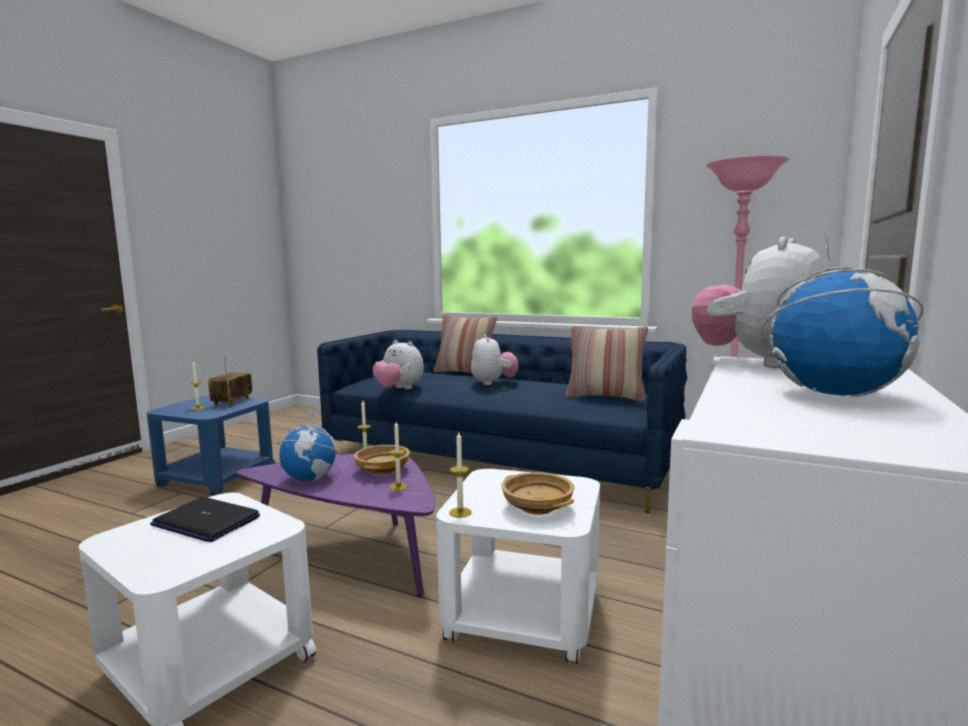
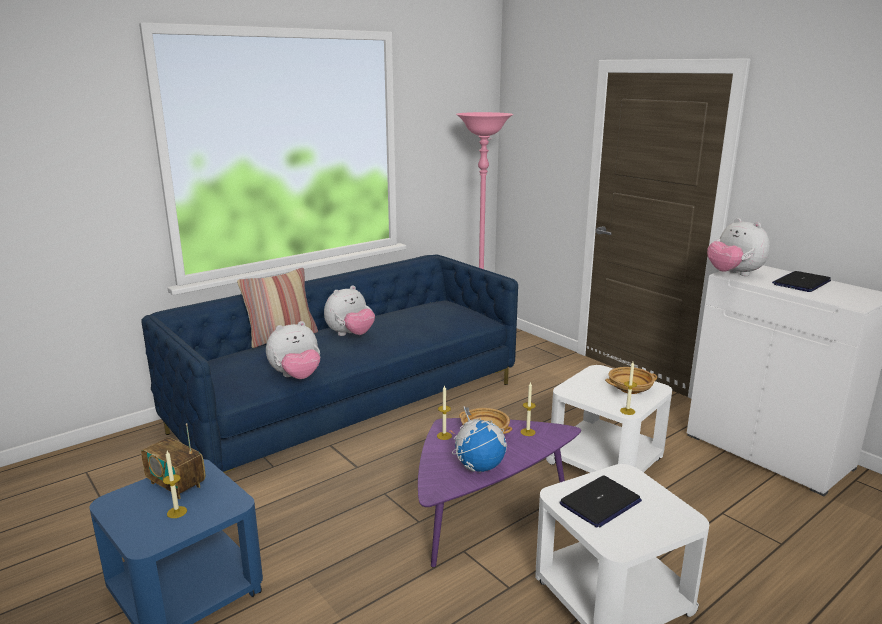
camera: 65 degrees left, 10 degrees up
plush toy [471,335,519,385] -> plush toy turned 120 degrees clockwise [324,285,375,336]
pillow [566,325,648,402] -> none
globe [761,233,924,397] -> laptop [772,271,831,292]

